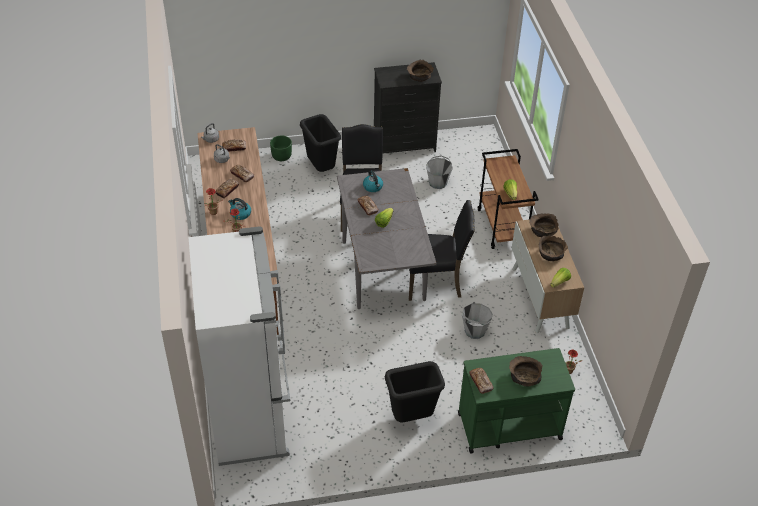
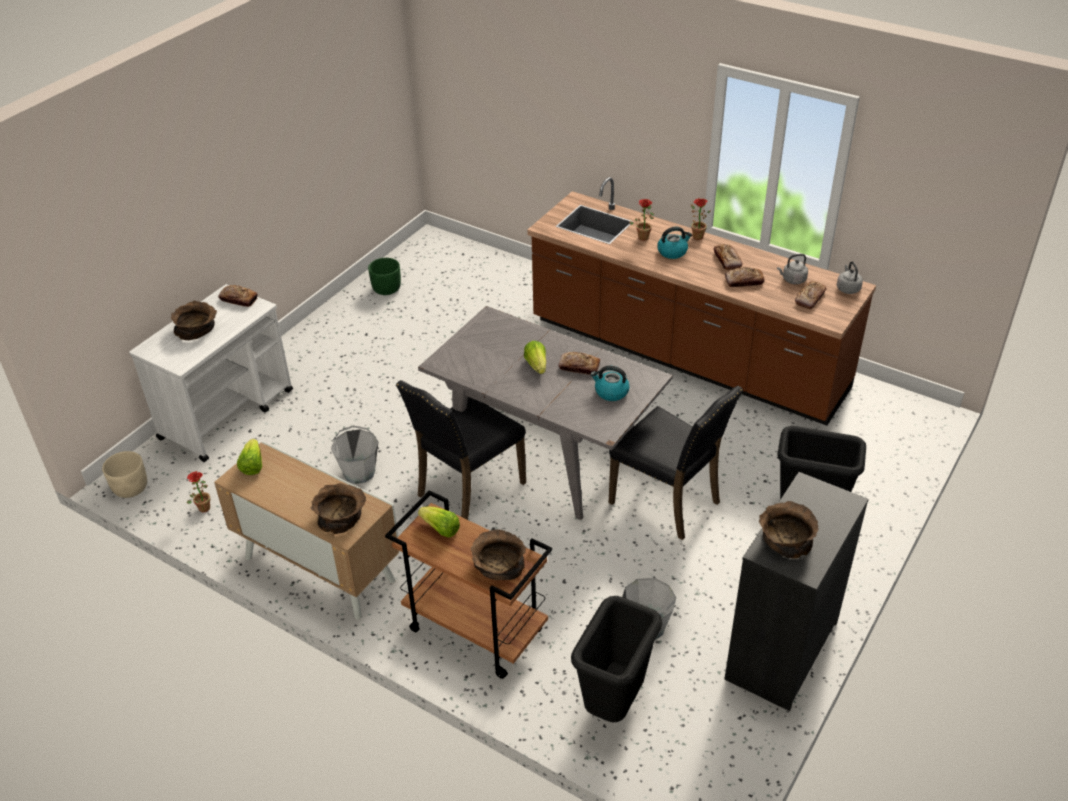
camera: 135 degrees right, 5 degrees down
white fridge [189,226,290,466] -> none
green planter [270,136,292,161] -> green planter moved to [368,258,401,295]
black trash can [385,361,445,423] -> black trash can moved to [571,596,662,722]
green cart [458,348,575,454] -> white cart [129,284,293,462]
brown bowl [539,236,568,261] -> brown bowl moved to [471,529,526,580]
none -> beige planter [102,451,147,498]

